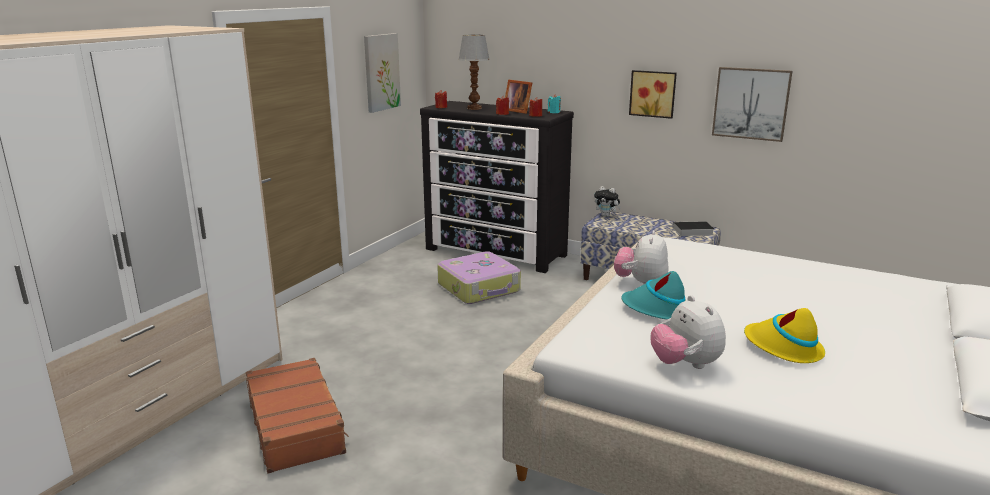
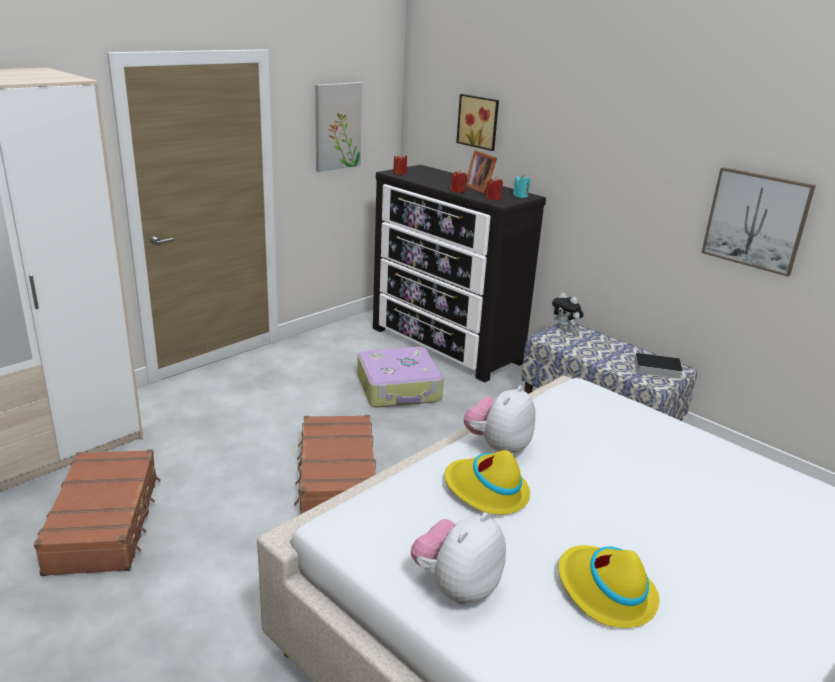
camera: 15 degrees right, 5 degrees up
table lamp [458,34,490,110] -> none
turquoise hat [621,271,685,320] -> yellow hat [445,450,530,515]
picture [629,70,677,119] -> picture moved to [456,94,499,151]
plush toy [650,295,726,369] -> plush toy turned 45 degrees clockwise [411,512,506,604]
none -> brown suitcase [294,415,376,514]

